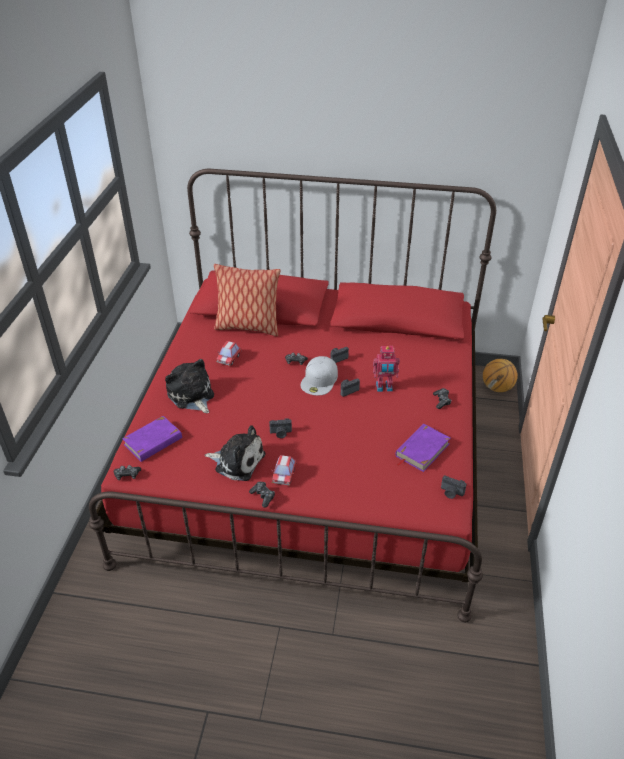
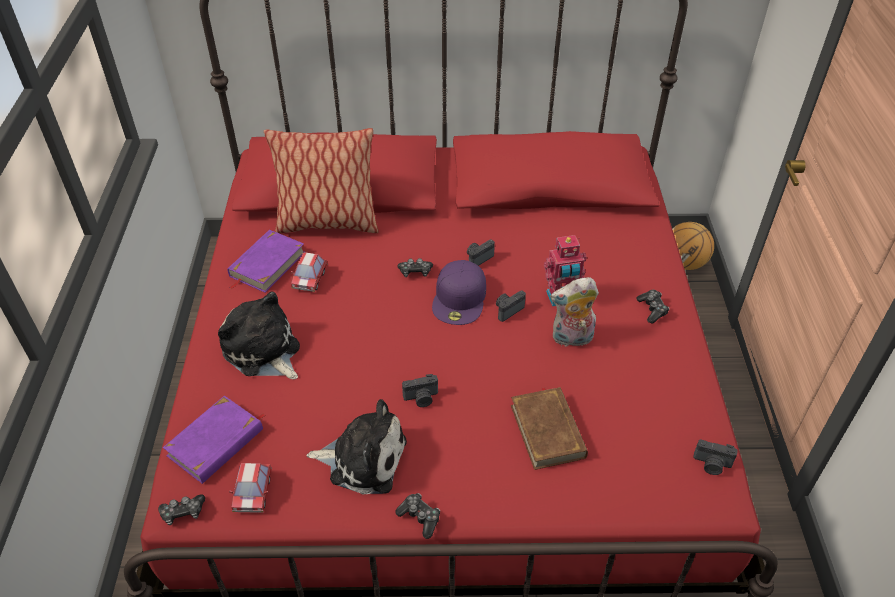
camera: 10 degrees left, 5 degrees up
toy car [271,455,296,486] -> toy car moved to [229,463,272,513]
white cap [301,356,338,396] -> purple cap [432,260,486,325]
purple book [395,424,450,472] -> purple book moved to [227,230,304,293]
none -> brown book [511,387,588,470]
none -> plush toy [550,277,599,349]

